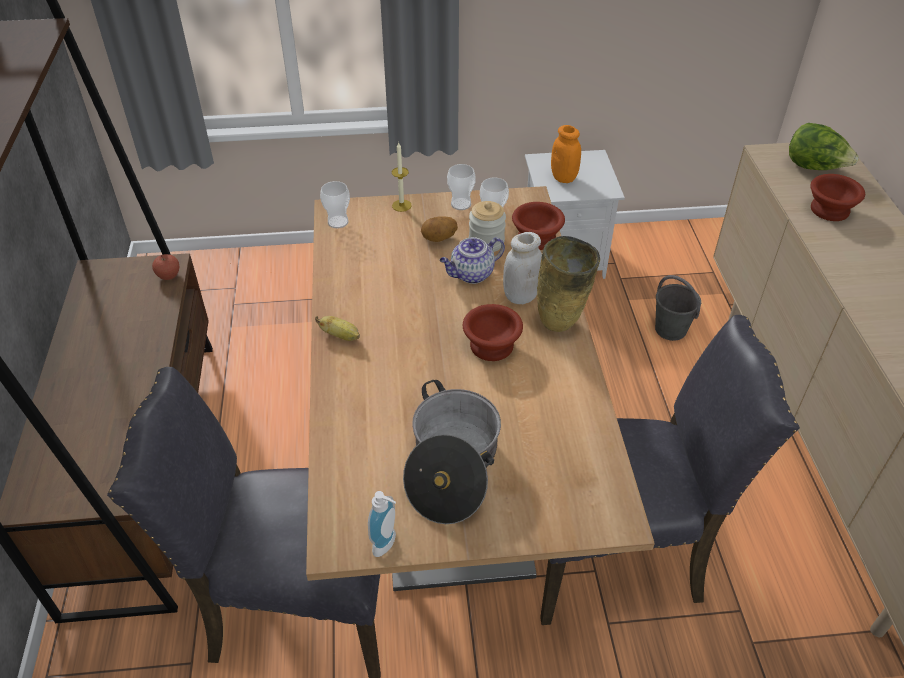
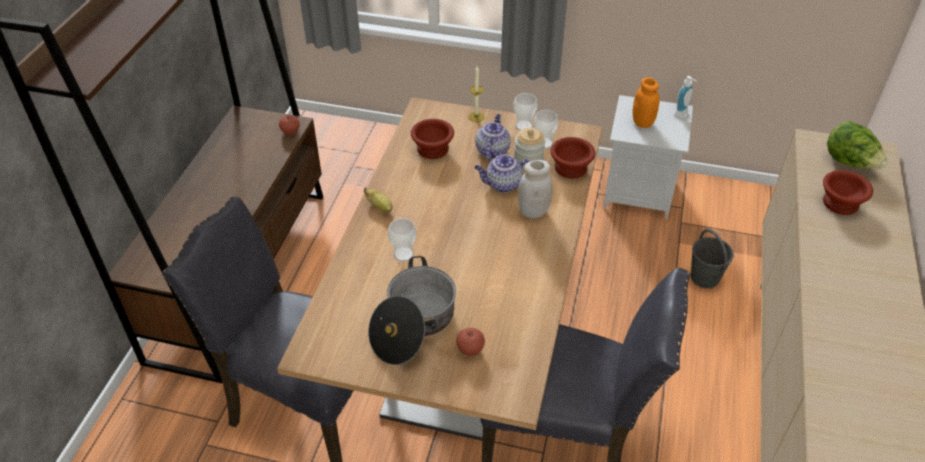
camera: 20 degrees right, 0 degrees up
cup [320,181,350,228] -> cup moved to [388,218,416,262]
soap dispenser [368,491,396,557] -> soap dispenser moved to [675,76,697,117]
potato [421,216,458,242] -> teapot [475,114,511,160]
brown bowl [463,304,523,361] -> brown bowl moved to [411,119,454,159]
beige vase [537,236,600,332] -> none
none -> apple [456,328,485,356]

